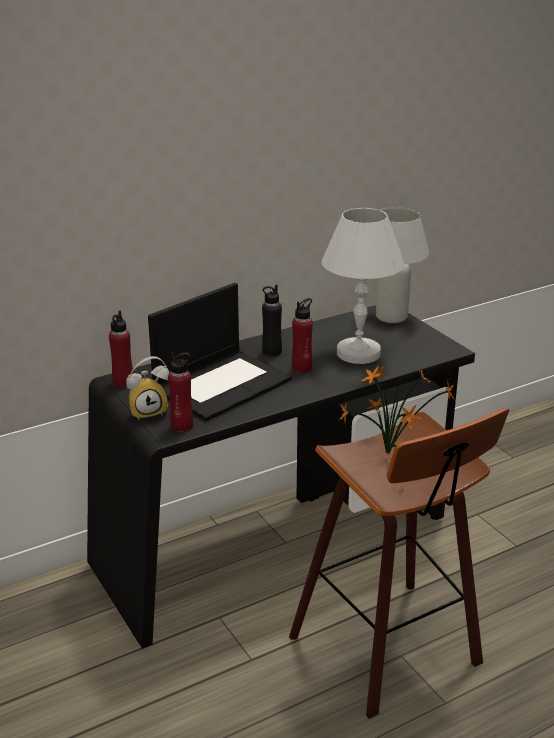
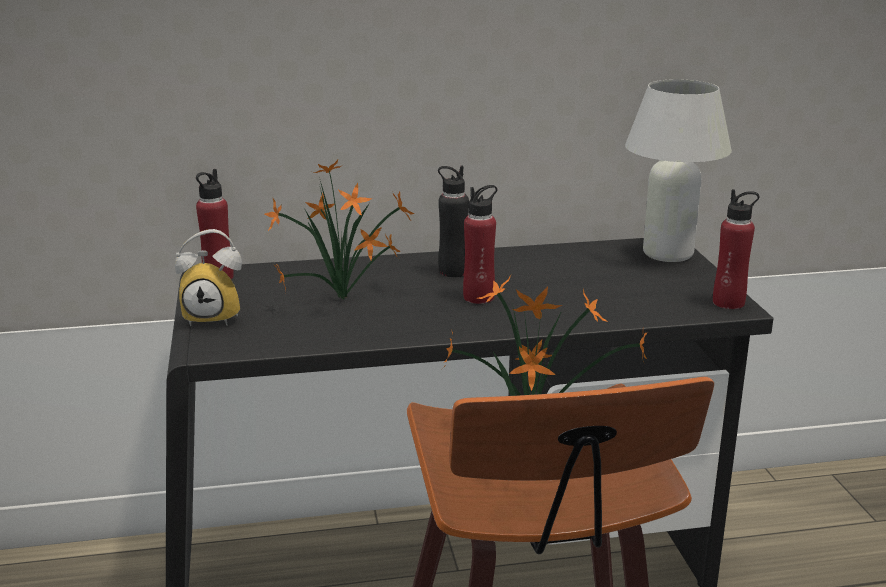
camera: 20 degrees right, 5 degrees down
laptop [148,283,292,421] -> potted plant [265,160,415,300]
red bottle [168,352,193,432] -> red bottle moved to [713,189,760,309]
white table lamp [322,208,404,364] -> none

